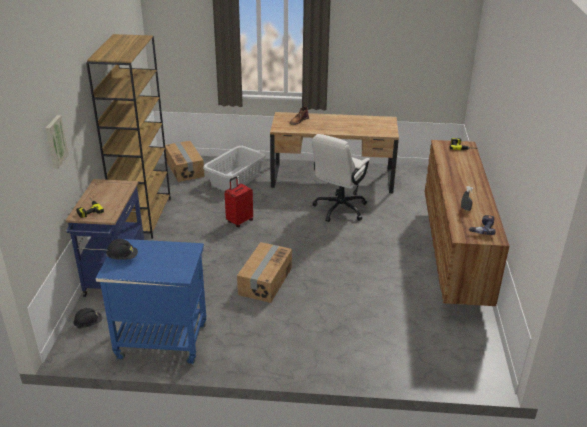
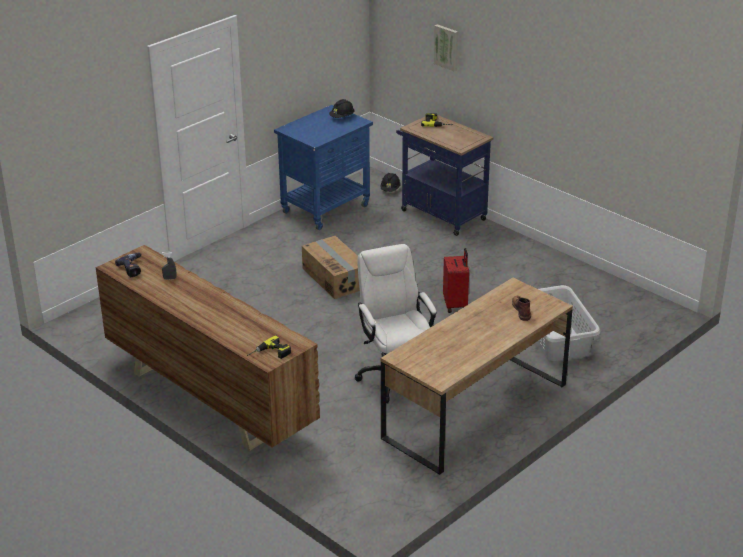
camera: 130 degrees right, 0 degrees up
brown bookcase [86,34,171,239] -> none
cardboard box [165,141,205,182] -> none

